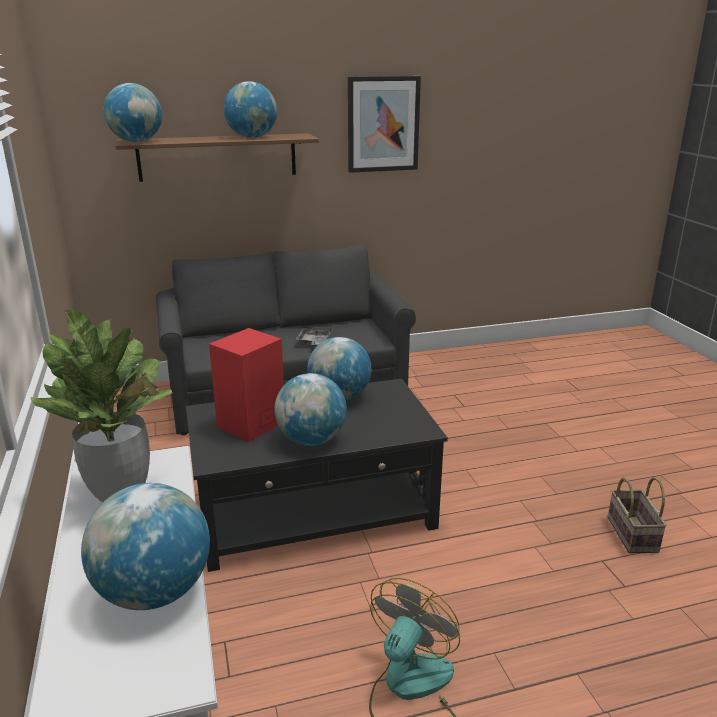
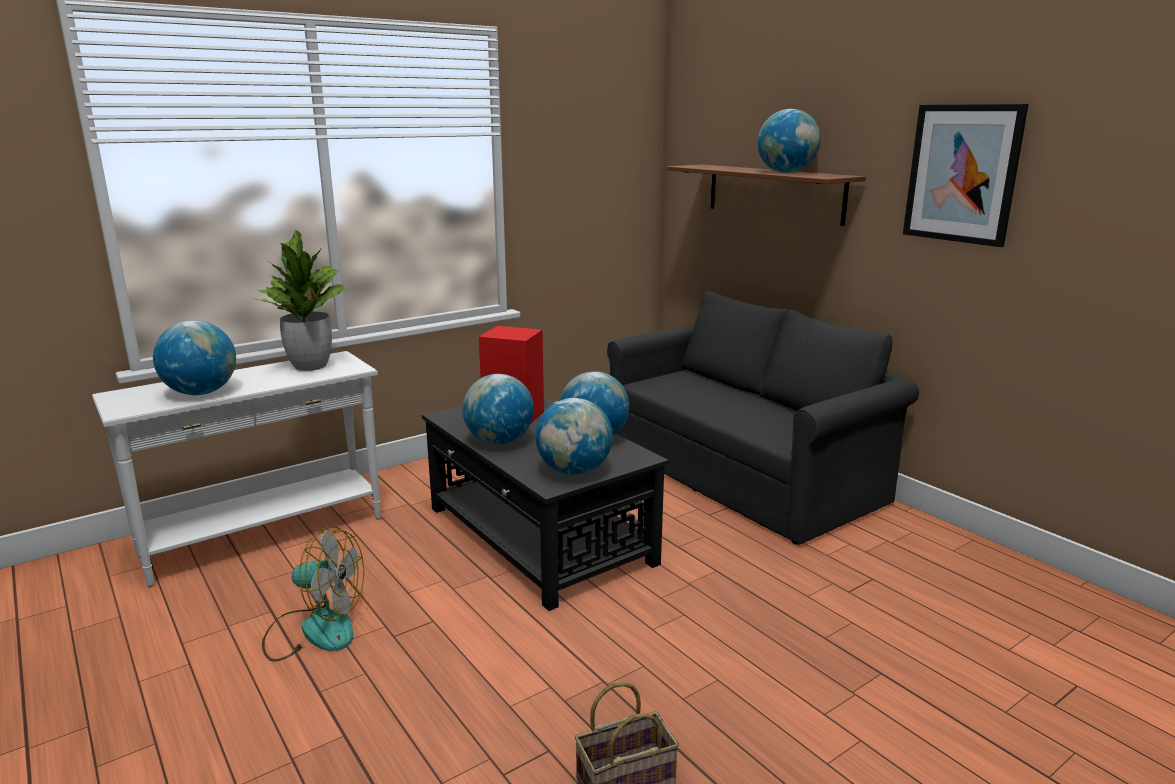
camera: 70 degrees right, 5 degrees down
globe [104,83,162,142] -> globe moved to [535,398,613,475]
grey tray [295,328,331,346] -> none

